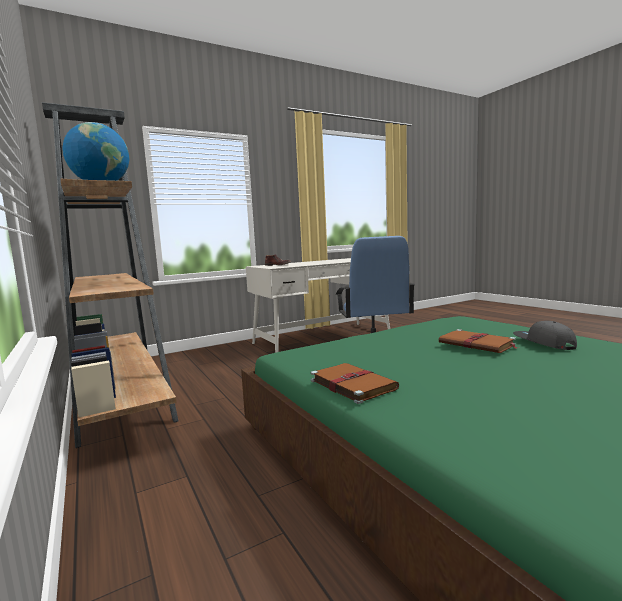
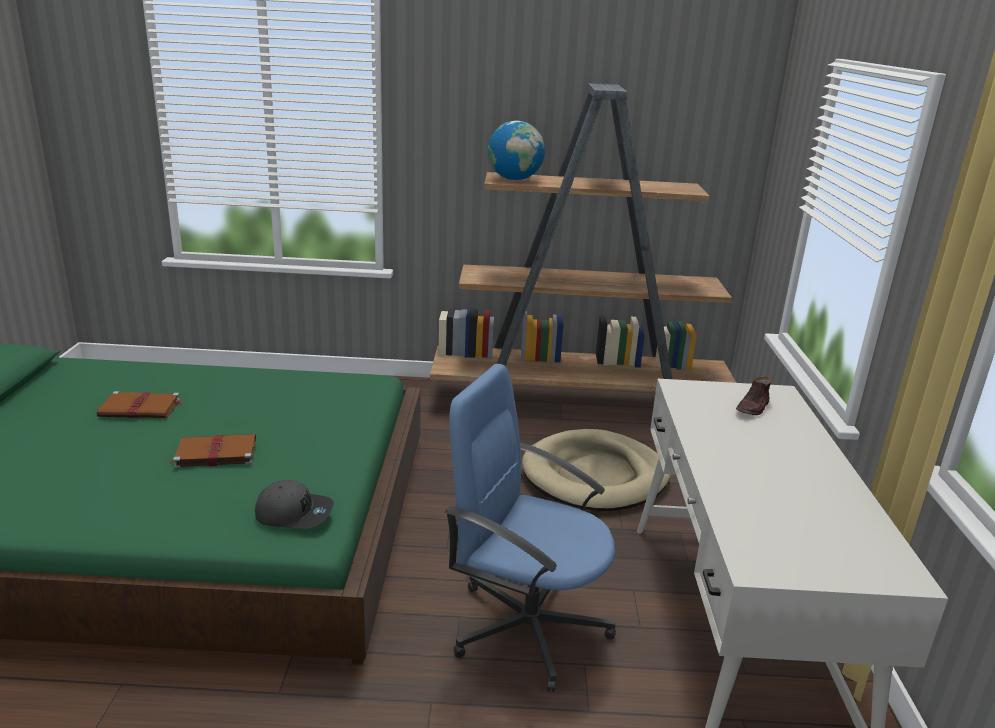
camera: 120 degrees right, 15 degrees up
brown book [311,363,399,404] -> brown book moved to [97,391,184,418]
grey cap [513,321,577,350] -> grey cap moved to [255,480,334,529]
none -> beige dog bed [522,429,670,511]

